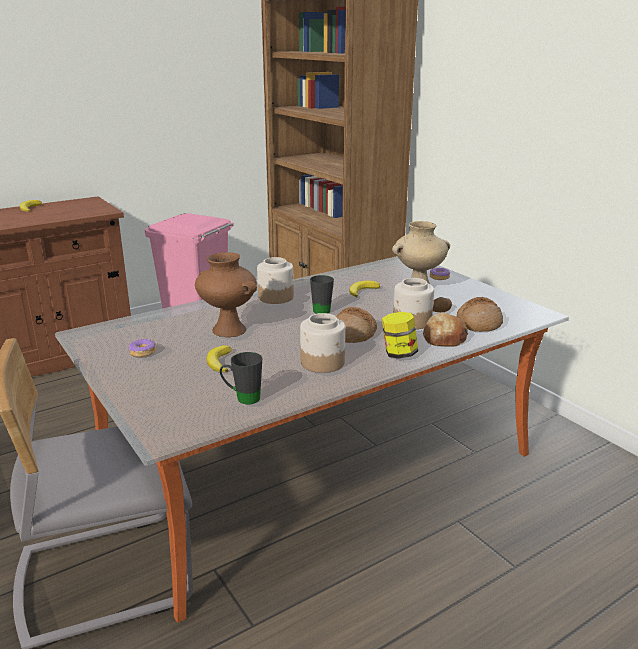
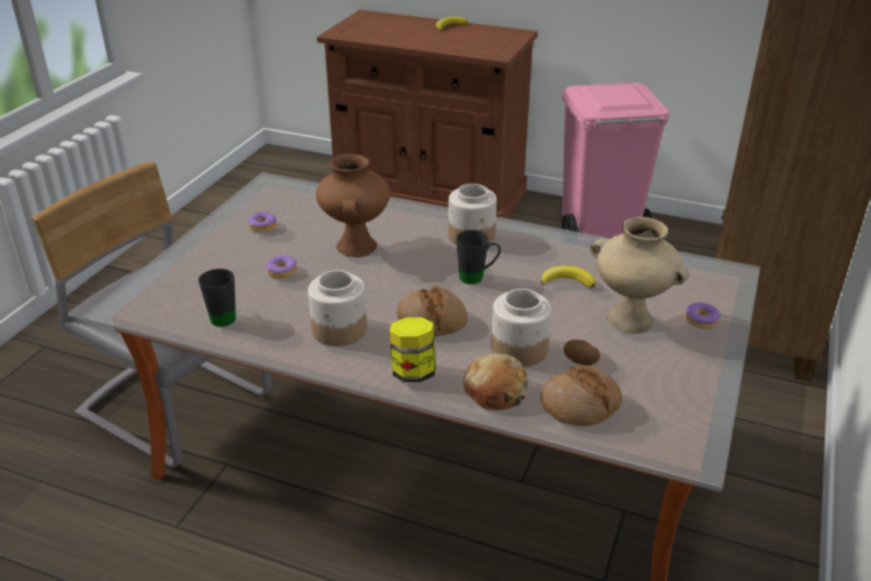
camera: 55 degrees right, 10 degrees up
banana [206,345,232,372] -> donut [266,255,297,279]

